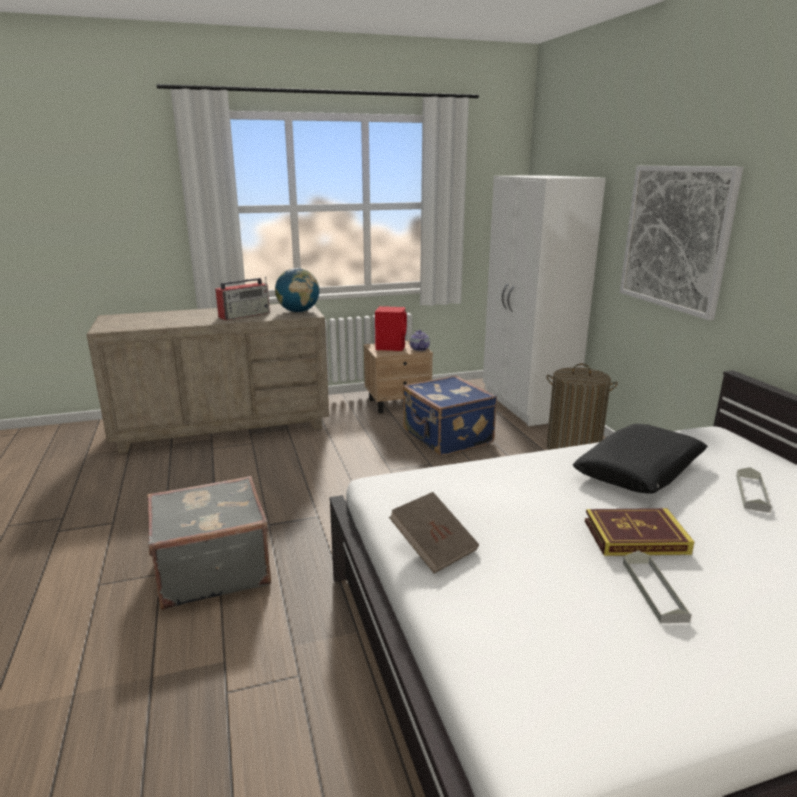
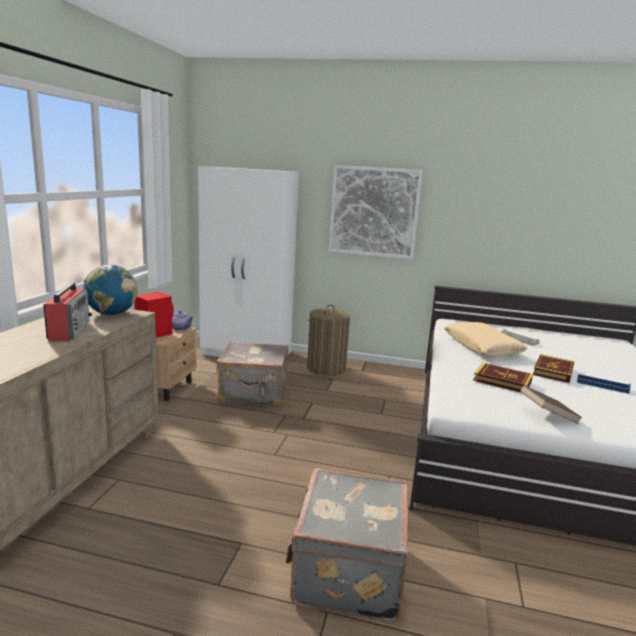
camera: 60 degrees left, 5 degrees down
blue suitcase [403,375,497,456] -> grey suitcase [216,341,289,407]
black pillow [572,424,708,494] -> beige pillow [444,322,528,356]
grey tray [623,551,692,623] -> blue tray [577,374,631,394]
none -> book [473,363,533,393]

